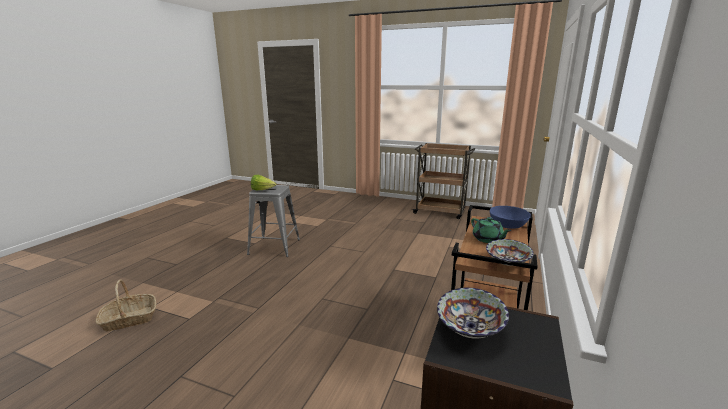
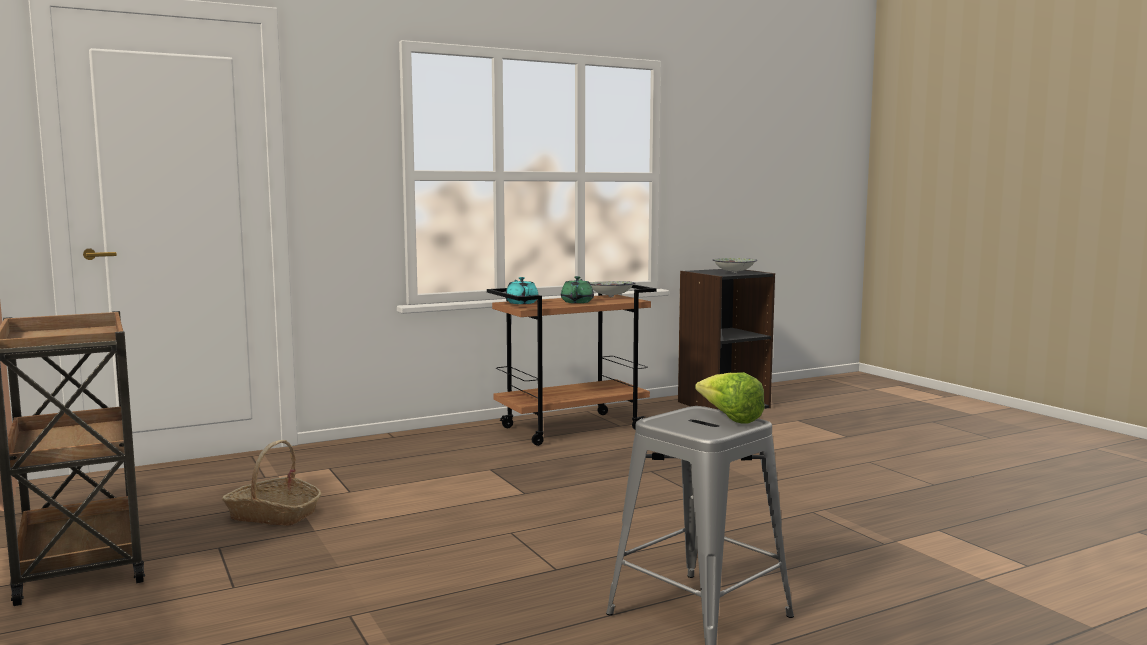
camera: 140 degrees left, 10 degrees down
basket [96,280,156,332] -> basket moved to [222,440,322,526]
blue bowl [490,206,531,229] -> turquoise teapot [505,277,539,304]

